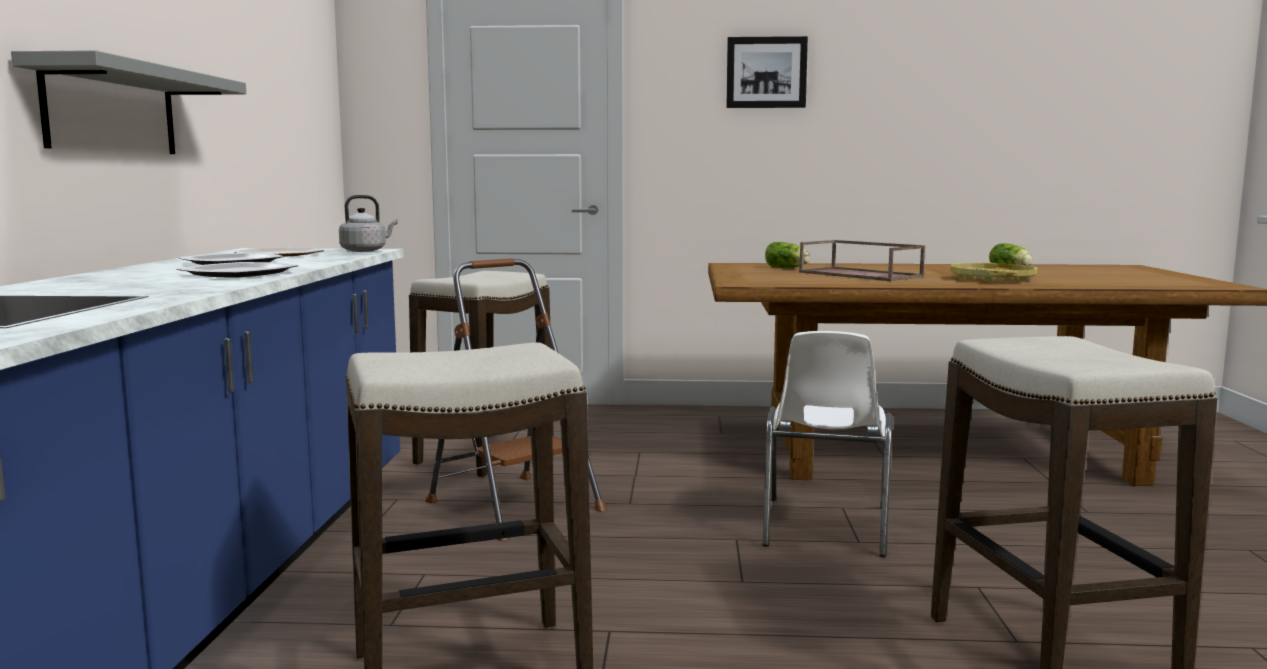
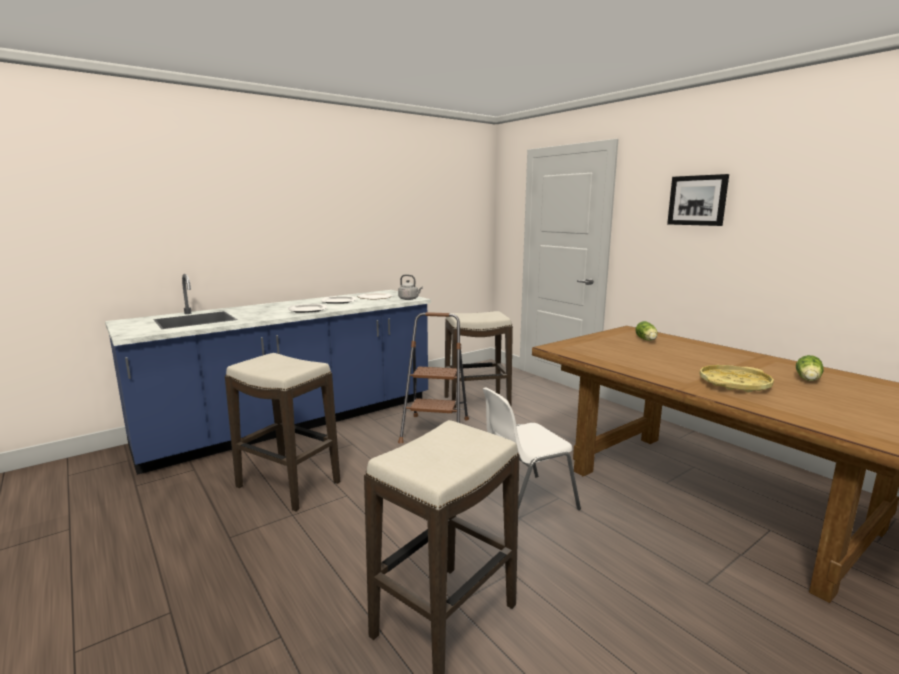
camera: 50 degrees right, 5 degrees up
grey shelf [11,50,246,154] -> none
brown tray [799,240,926,281] -> none

